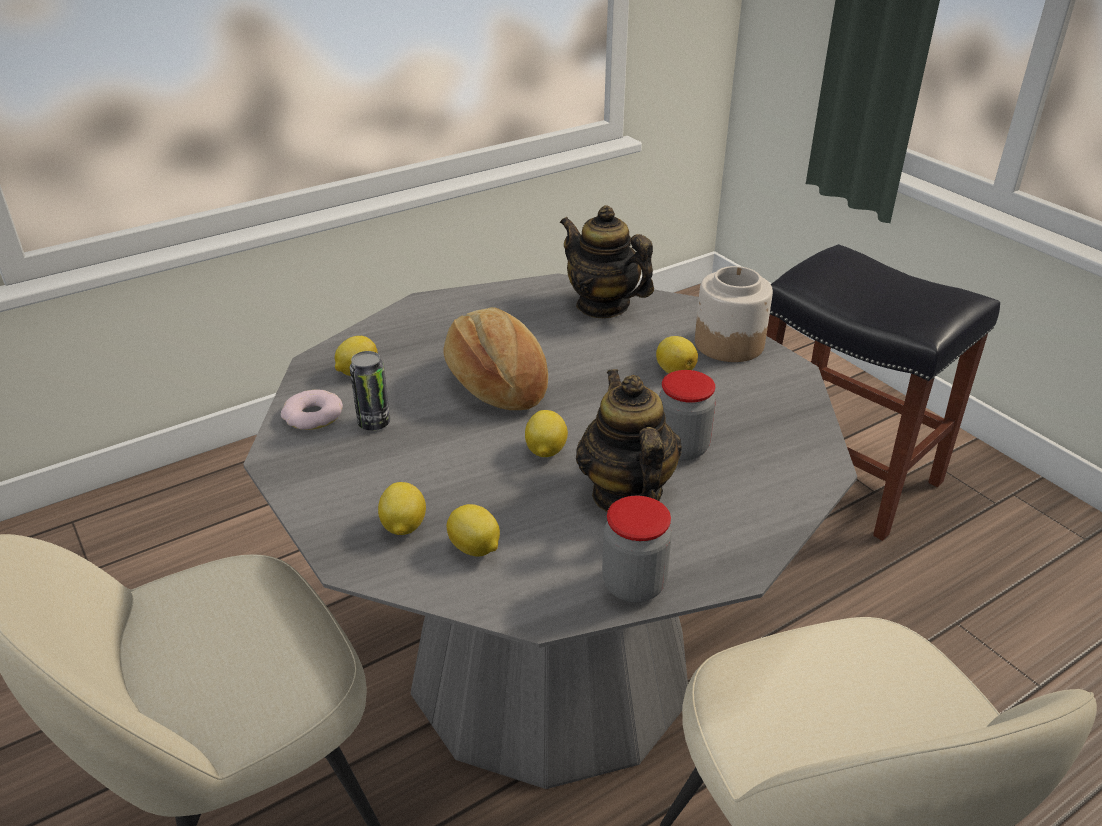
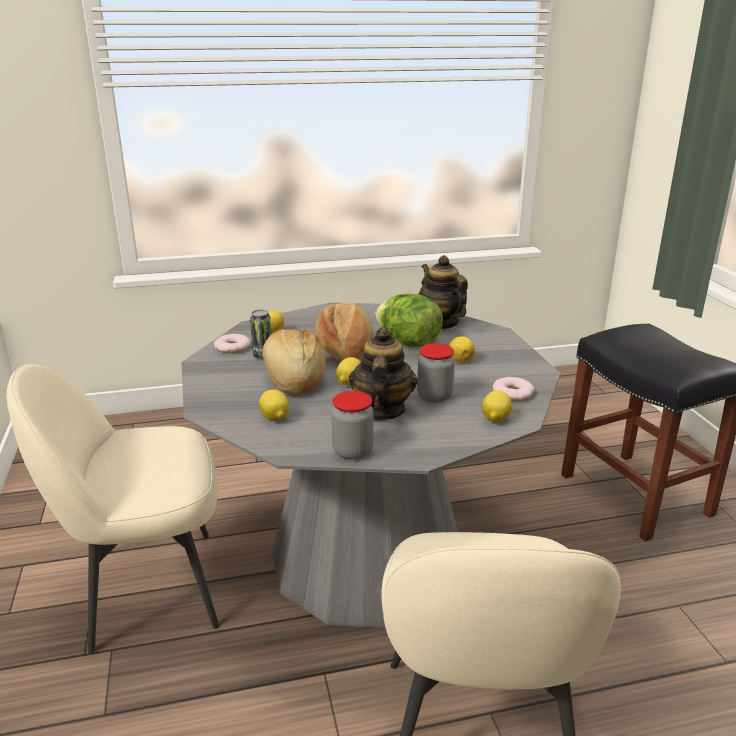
camera: 20 degrees right, 10 degrees down
lemon [378,482,426,535] -> lemon moved to [482,390,512,422]
jar [695,266,773,362] -> none
none -> bread [262,329,326,395]
none -> lettuce [375,293,443,347]
none -> donut [493,377,535,401]

